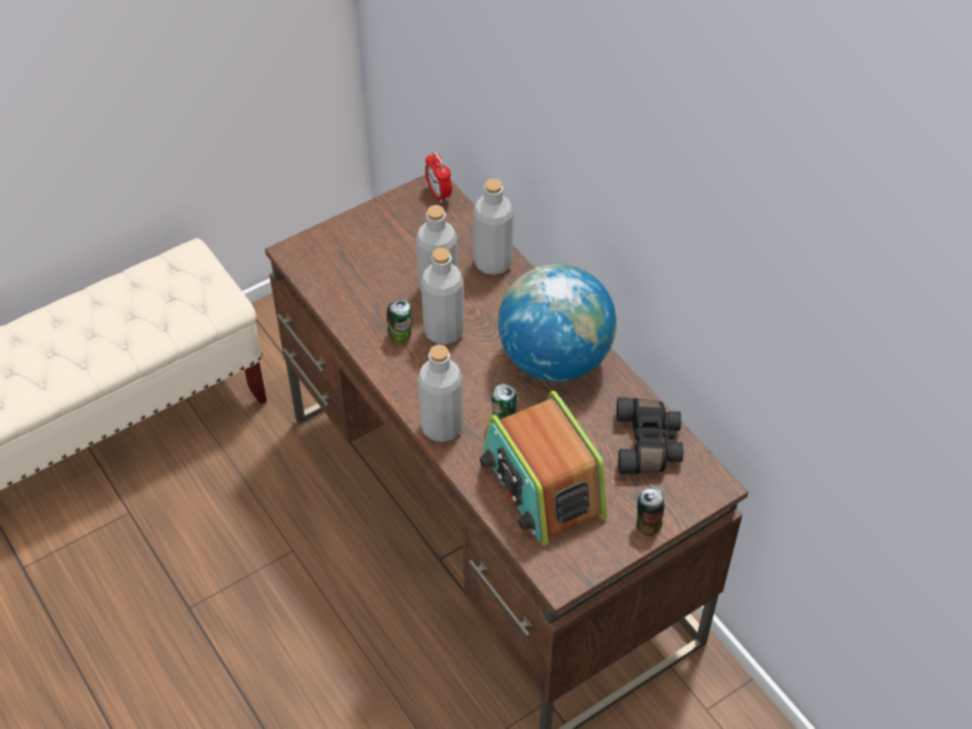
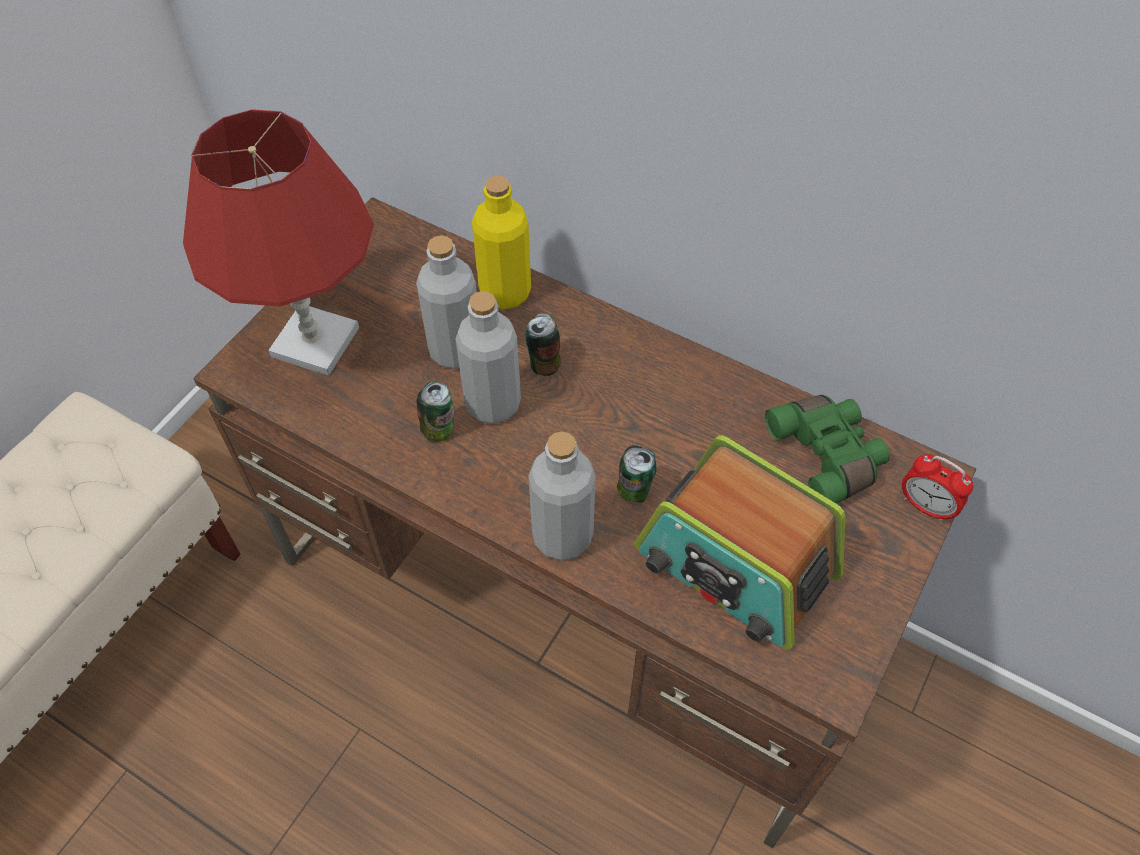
camera: 25 degrees left, 5 degrees up
alarm clock [425,152,452,203] -> alarm clock moved to [902,454,973,522]
grey bottle [473,178,514,275] -> yellow bottle [472,175,531,309]
globe [498,264,616,382] -> none
black binoculars [617,398,683,474] -> green binoculars [765,395,890,504]
can [636,487,664,536] -> can moved to [525,314,561,376]
none -> red table lamp [183,109,374,376]

